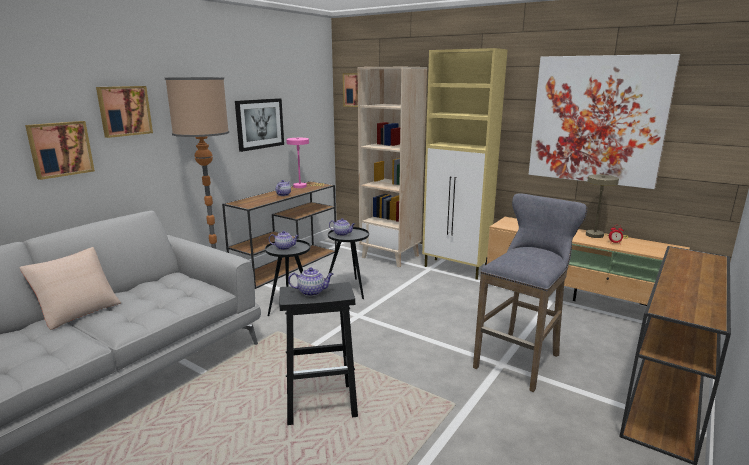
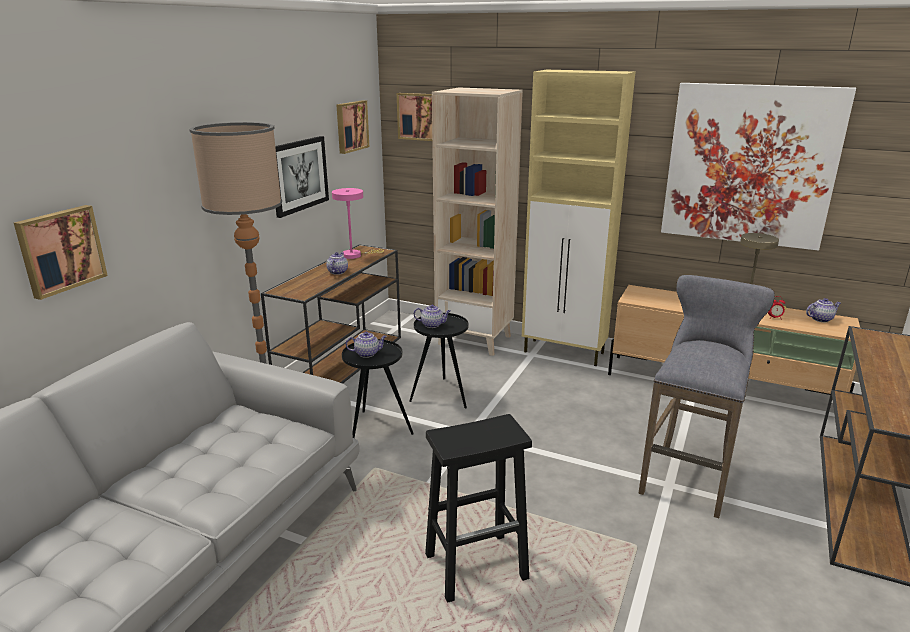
camera: 10 degrees left, 5 degrees up
beige pillow [19,247,121,330] -> none
picture [96,86,153,138] -> picture moved to [336,100,369,154]
teapot [288,267,333,296] -> teapot moved to [806,298,841,322]

